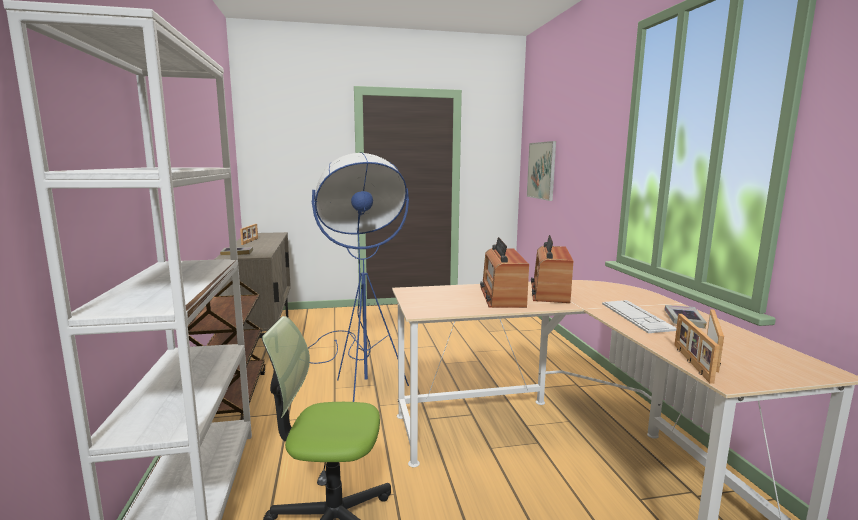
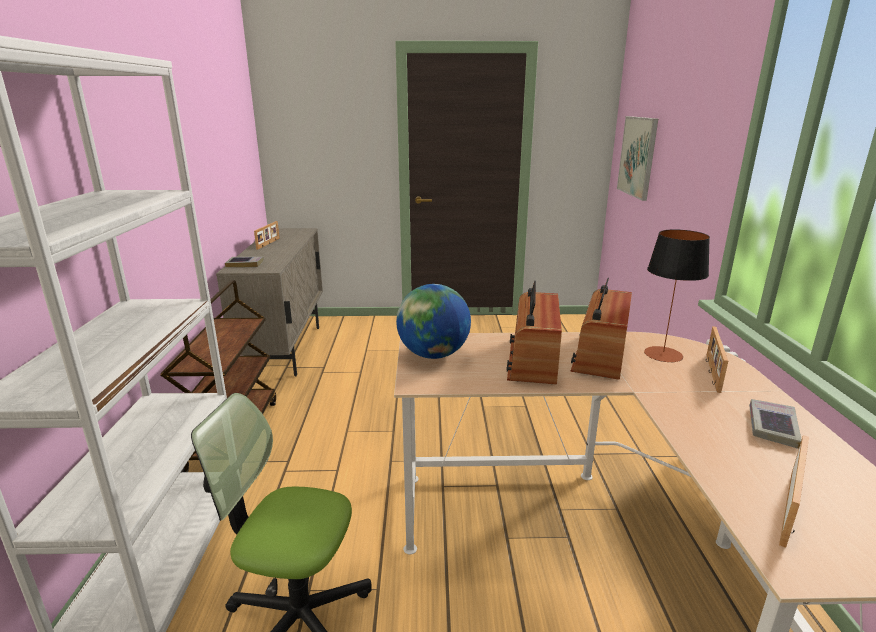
camera: 10 degrees right, 10 degrees up
blue floor lamp [308,152,409,402] -> none
keyboard [602,300,676,333] -> none
picture frame [674,314,720,384] -> picture frame moved to [707,326,728,393]
none -> globe [396,284,471,359]
none -> table lamp [644,229,710,362]

